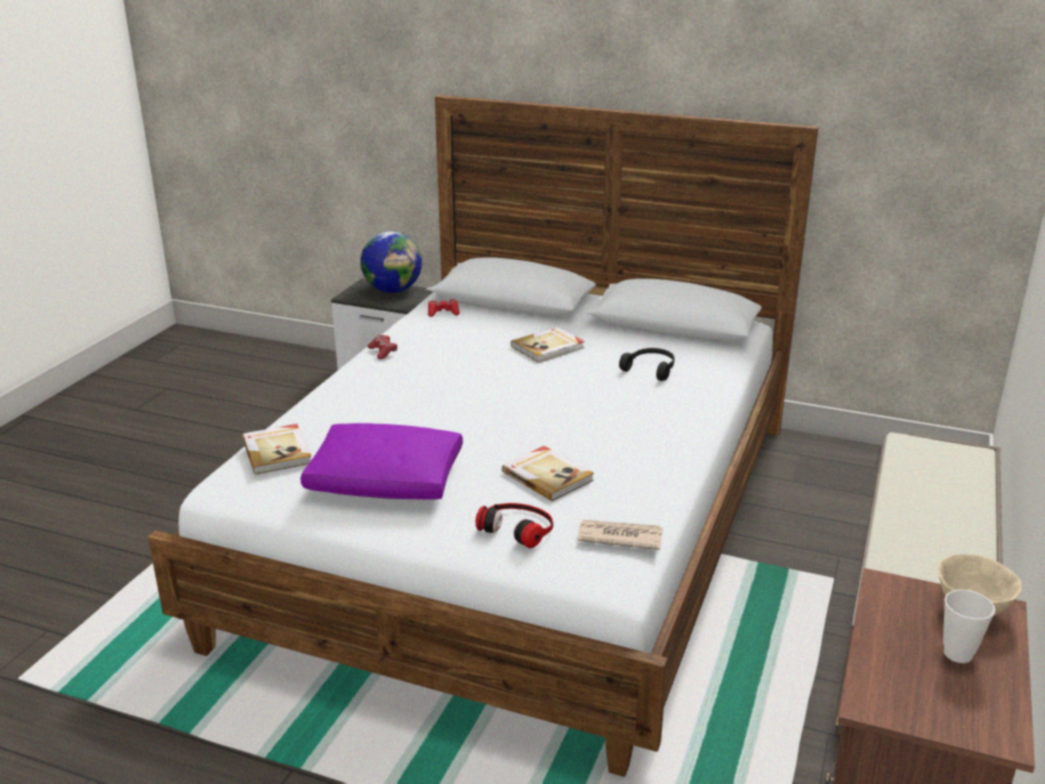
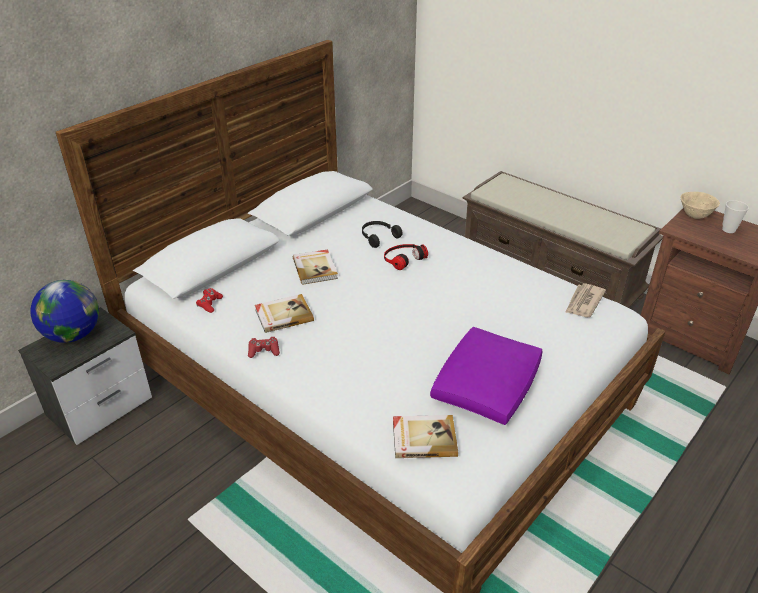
camera: 70 degrees left, 10 degrees up
headphones [476,503,553,548] -> headphones moved to [384,244,428,270]
book [502,446,594,501] -> book moved to [255,294,314,333]

